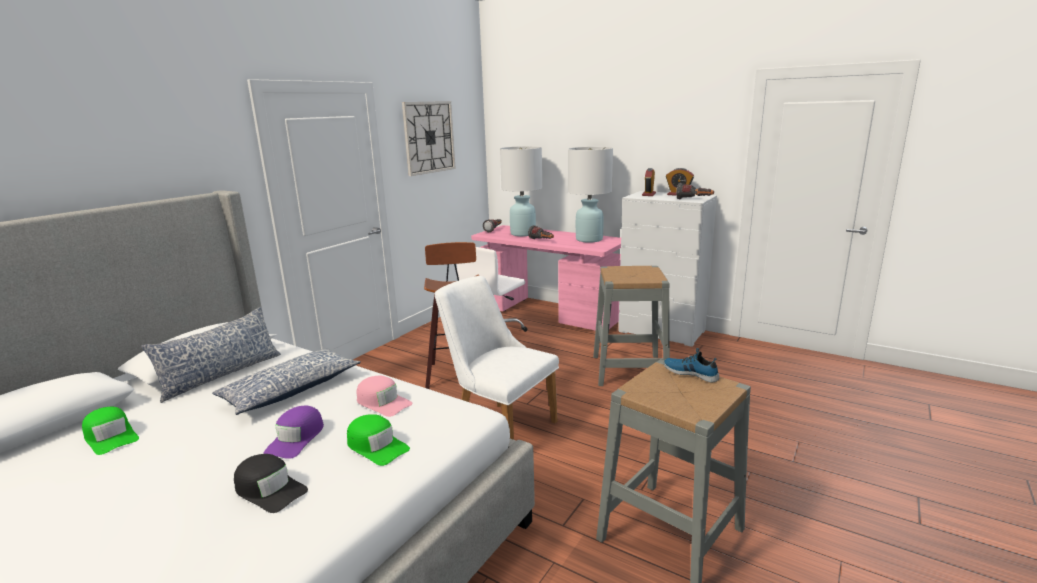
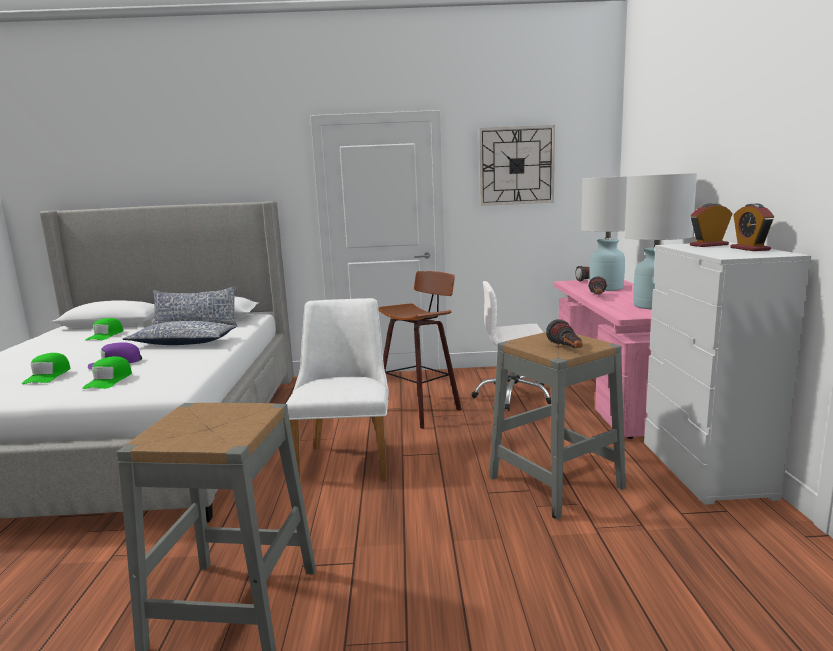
camera: 55 degrees right, 5 degrees down
black cap [234,454,308,513] -> green cap [22,353,71,384]
pink cap [357,376,412,417] -> none
shoe [664,348,719,383] -> none
flashlight [676,183,714,199] -> flashlight moved to [546,319,583,348]

